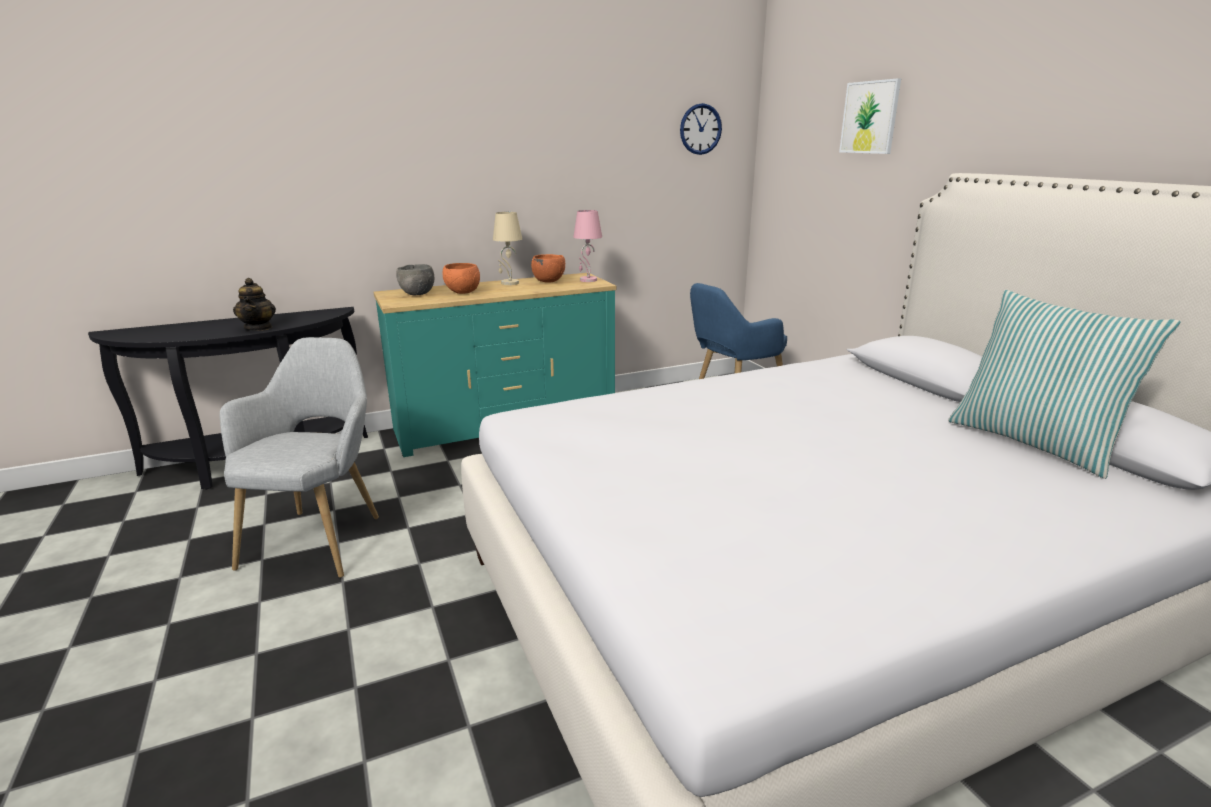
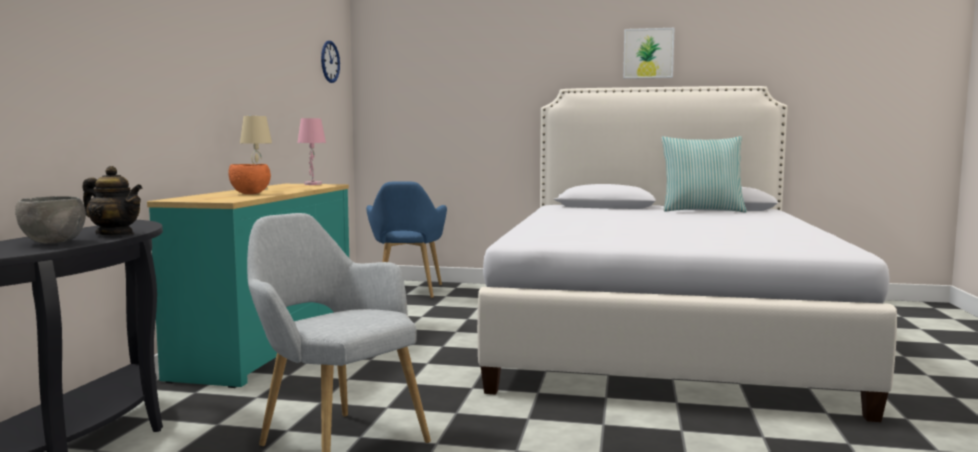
camera: 55 degrees left, 15 degrees down
grey bowl [396,264,434,295] -> grey bowl moved to [15,196,86,244]
orange bowl [531,254,565,283] -> none
picture [839,78,901,154] -> picture moved to [623,28,674,79]

